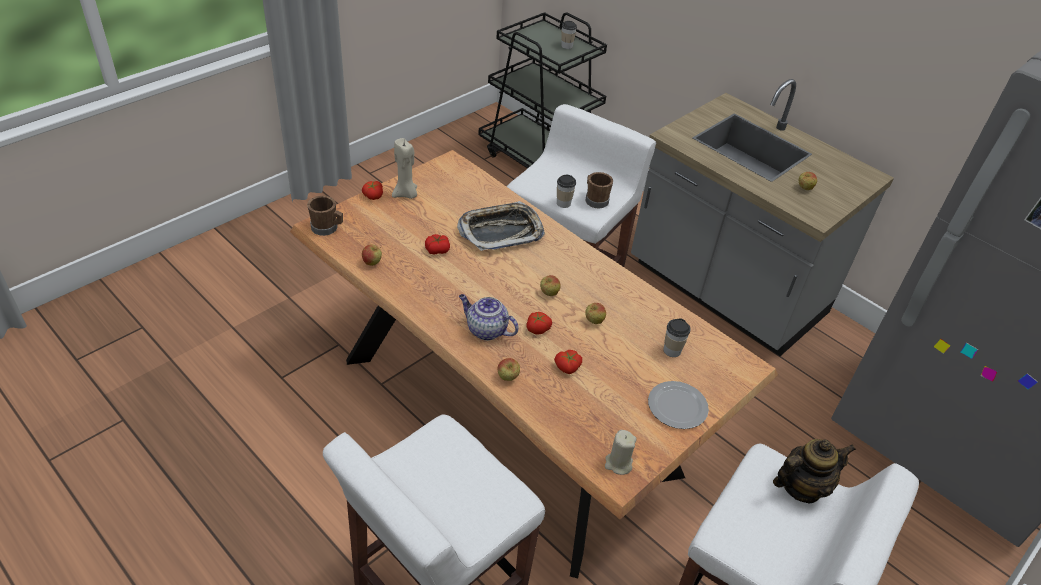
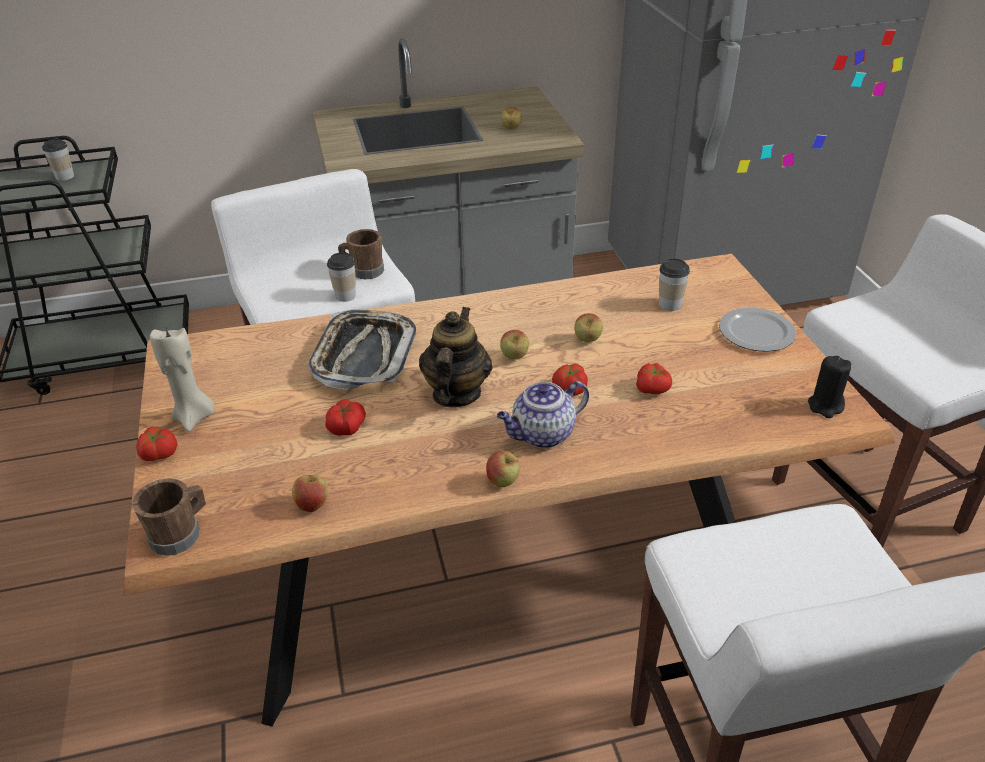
camera: 55 degrees left, 5 degrees down
apple [497,358,520,381] -> apple moved to [486,451,520,487]
beige candle [605,430,637,475] -> black candle [808,356,851,418]
teapot [773,439,856,503] -> teapot moved to [419,307,492,408]

